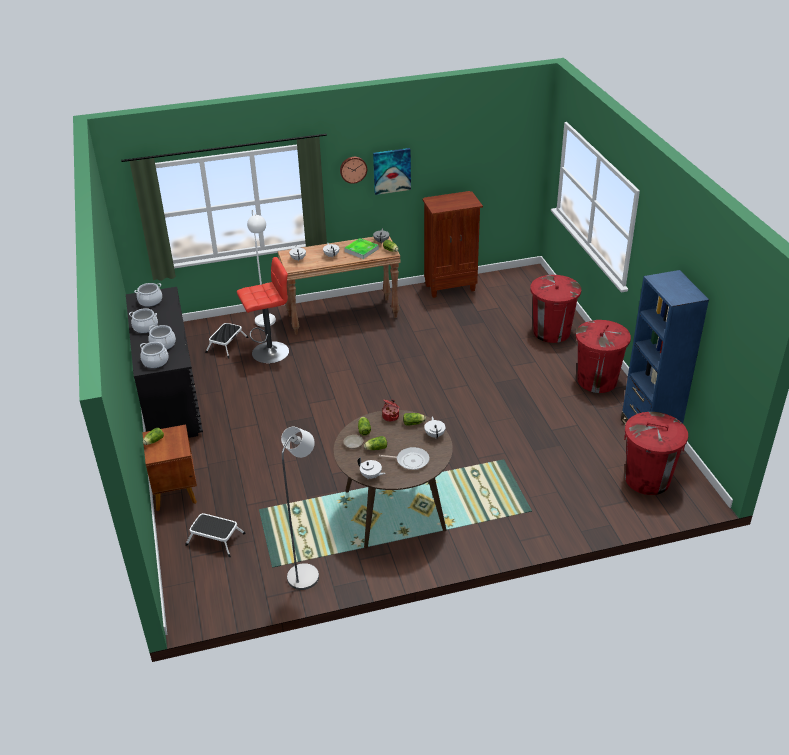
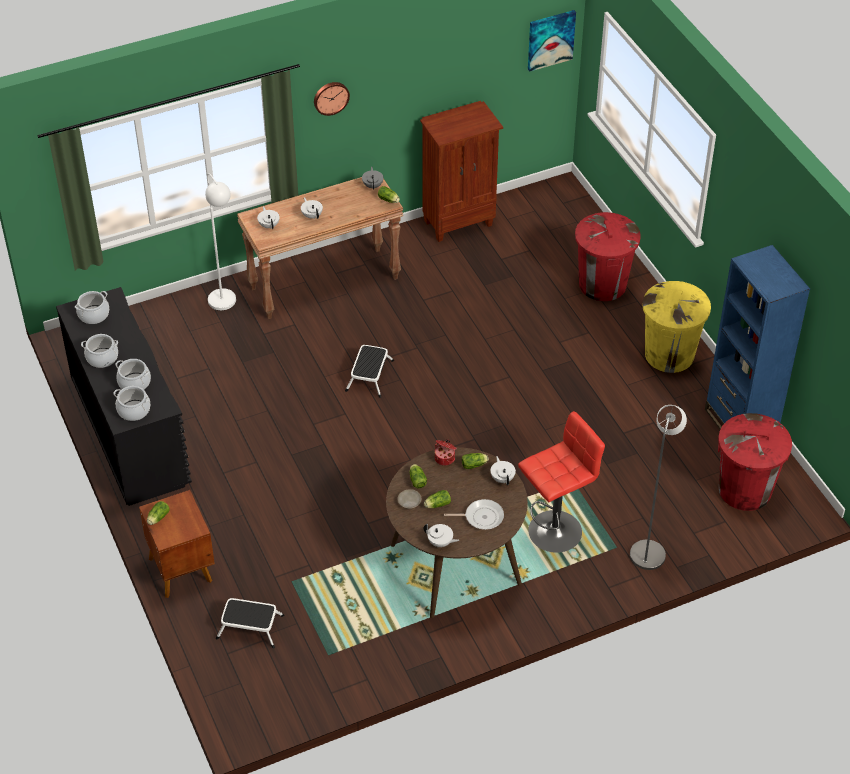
camera: 10 degrees left, 10 degrees up
black step ladder [205,323,249,358] -> black step ladder moved to [345,345,394,398]
red stool [237,257,289,363] -> red stool moved to [518,411,605,553]
grey floor lamp [281,427,319,590] -> grey floor lamp moved to [630,405,687,570]
tray [344,238,379,259] -> none
picture [373,148,411,195] -> picture moved to [528,10,576,72]
red trash can [576,320,631,393] -> yellow trash can [642,281,711,373]

